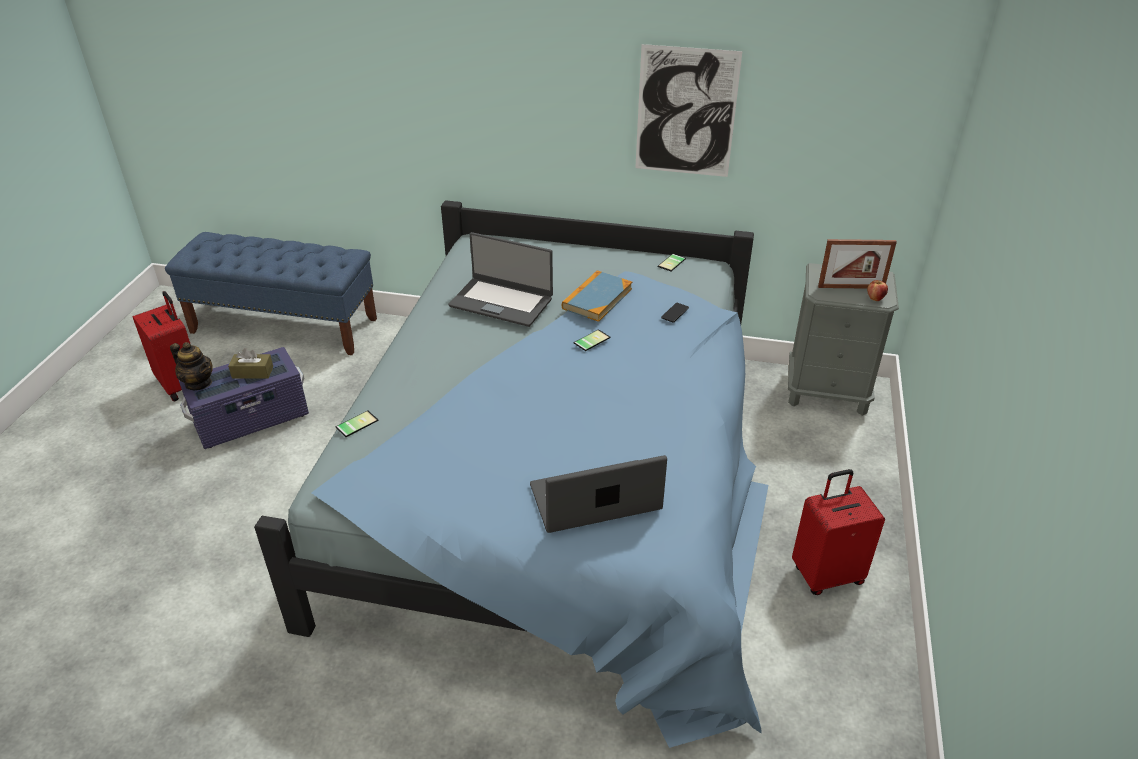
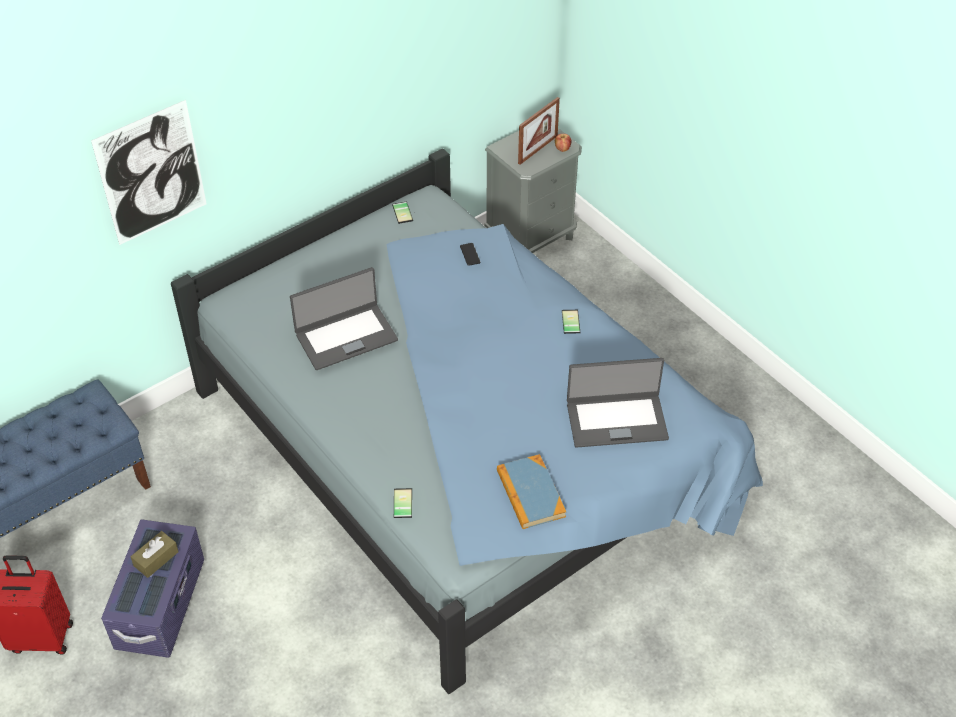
camera: 50 degrees left, 10 degrees up
teapot [170,342,213,390] -> none
laptop [530,455,667,533] -> laptop turned 120 degrees counterclockwise [567,358,669,448]
book [562,270,632,322] -> book moved to [497,454,566,529]
phone [574,329,611,351] -> phone moved to [562,310,580,334]
picture [635,44,742,177] -> picture moved to [91,100,207,245]
red suitcase [792,469,885,595] -> none

